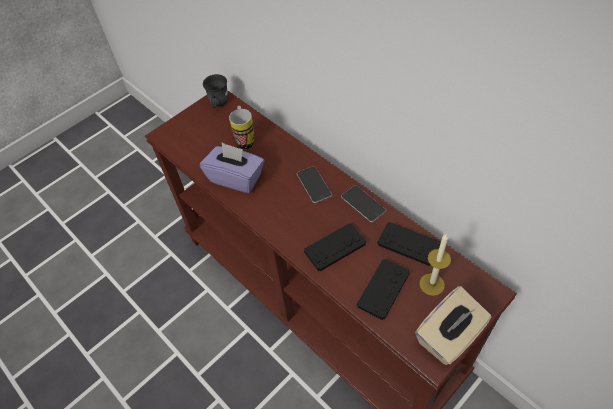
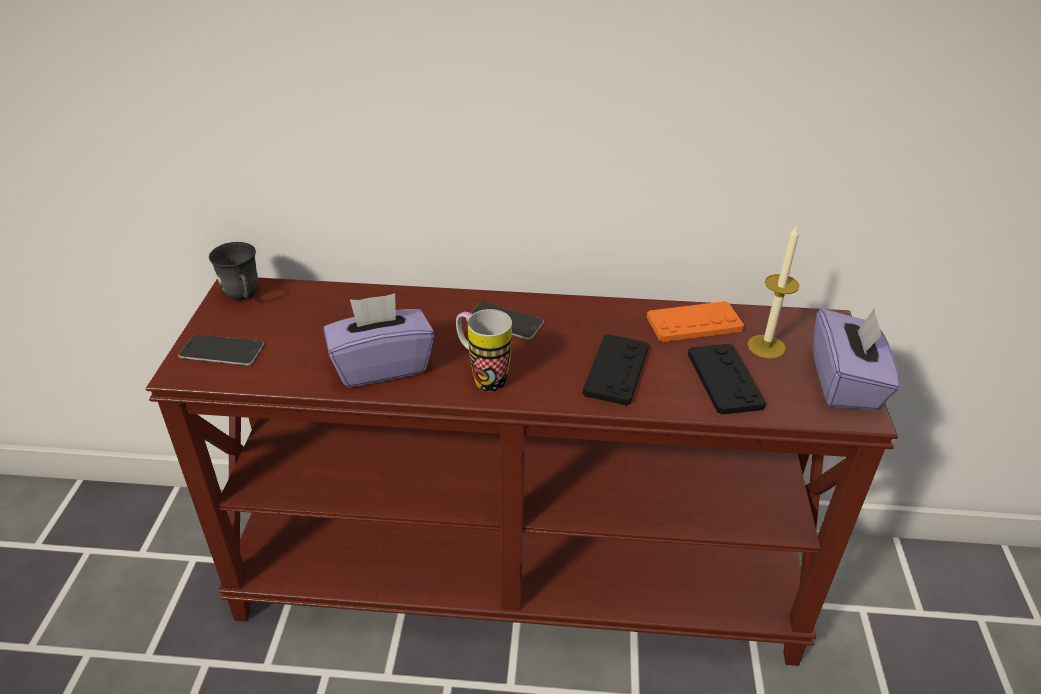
camera: 45 degrees left, 15 degrees down
mug [229,106,254,150] -> mug moved to [456,309,512,391]
phone [341,185,386,222] -> phone moved to [178,334,264,365]
black game controller [377,222,441,266] -> orange game controller [647,301,744,342]
beige tissue box [415,286,491,365] -> purple tissue box [813,308,901,410]

